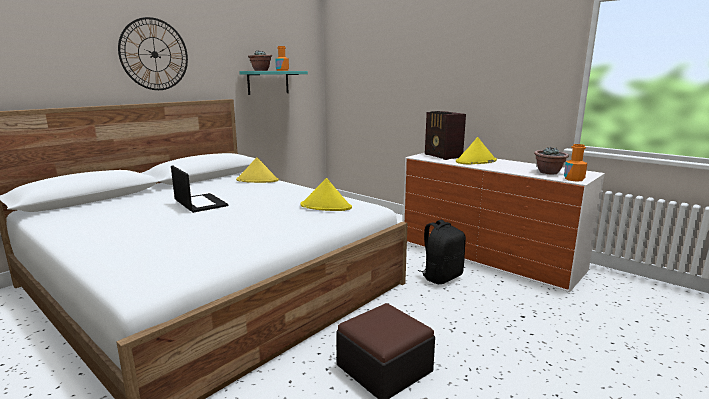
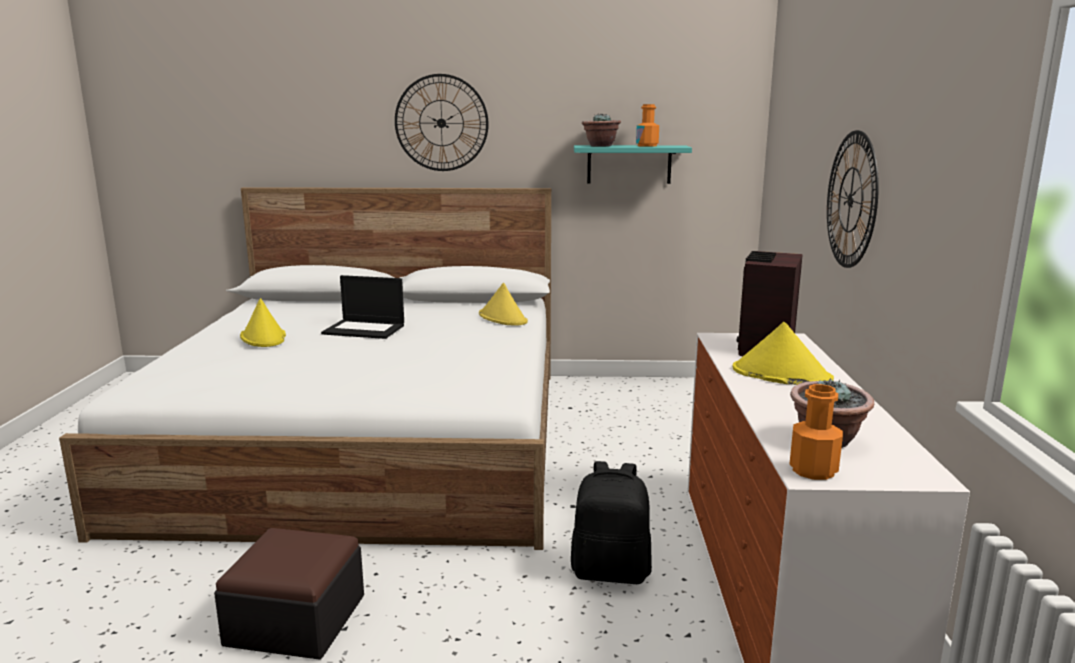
camera: 50 degrees right, 0 degrees up
laptop [171,165,228,213] -> laptop turned 90 degrees clockwise [321,275,404,339]
yellow hat [300,178,352,211] -> yellow hat moved to [240,298,286,347]
none -> wall clock [827,130,879,268]

